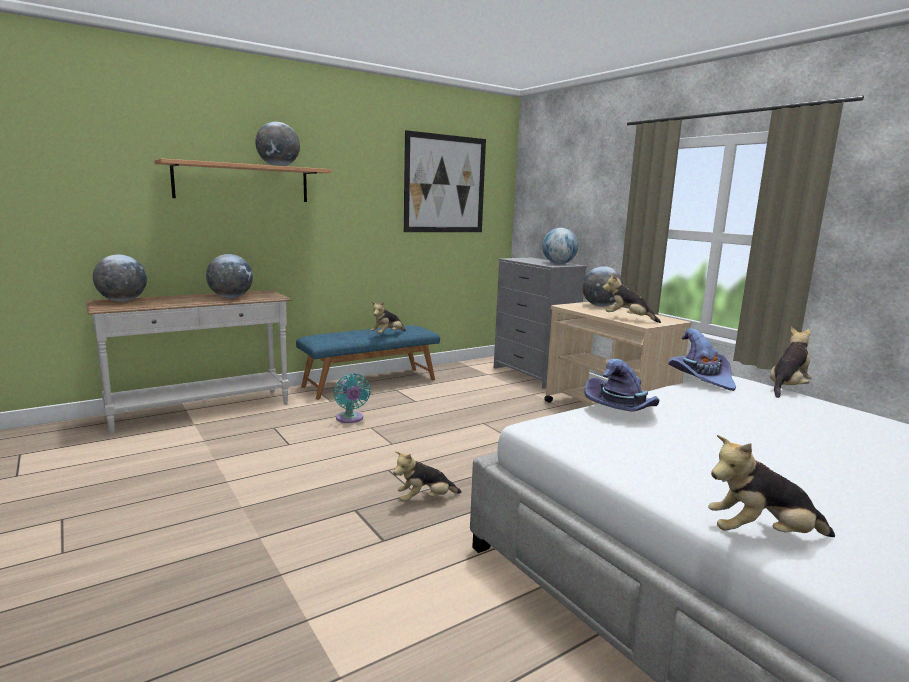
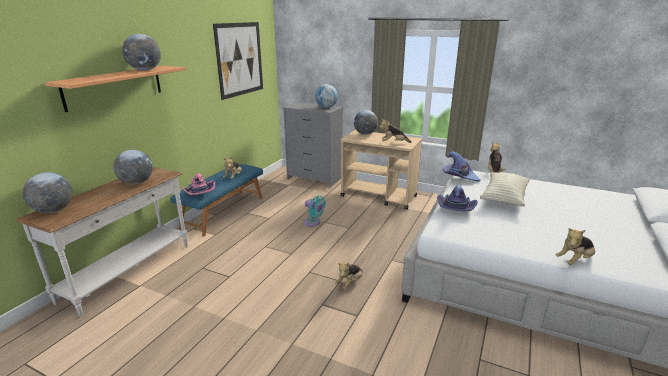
camera: 30 degrees left, 10 degrees up
turquoise fan [333,373,371,423] -> turquoise fan moved to [304,195,326,227]
none -> pink hat [183,173,215,195]
none -> pillow [480,172,530,207]

